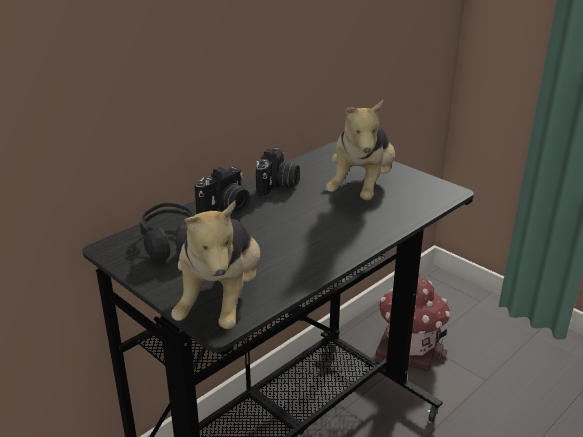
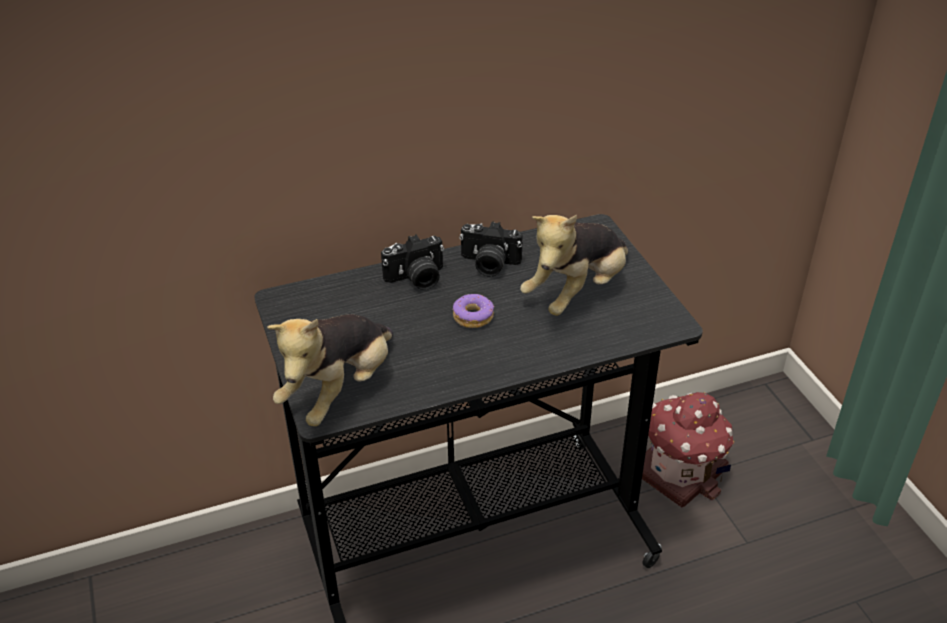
camera: 25 degrees right, 10 degrees up
black headphones [140,202,194,260] -> none
camera [256,147,300,197] -> camera turned 60 degrees clockwise [459,221,523,277]
none -> donut [453,294,494,328]

